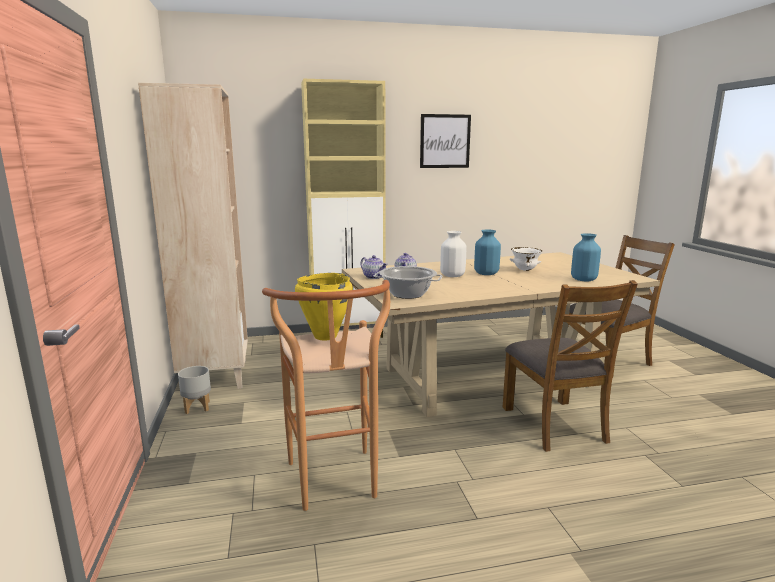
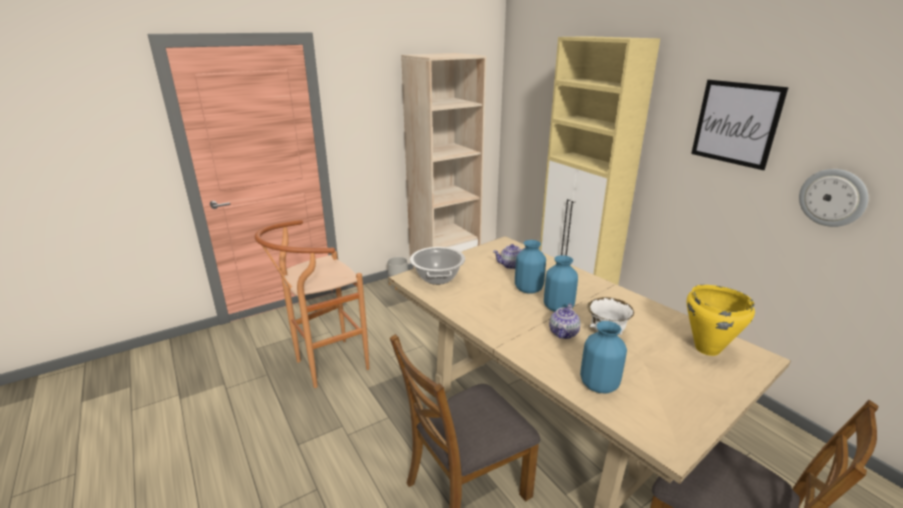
camera: 70 degrees right, 10 degrees up
yellow cooking pot [295,273,353,340] -> yellow cooking pot moved to [687,285,755,356]
teapot [361,255,388,279] -> teapot moved to [549,303,581,339]
white vase [440,231,466,277] -> blue vase [515,240,546,294]
none -> wall clock [799,169,868,227]

